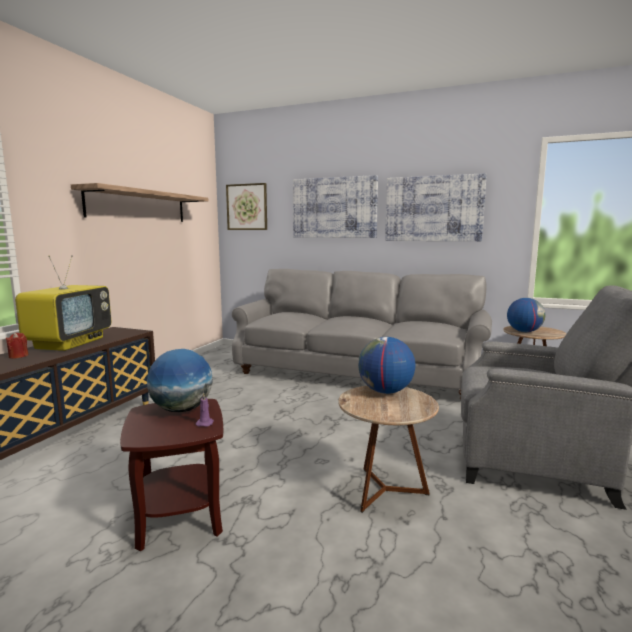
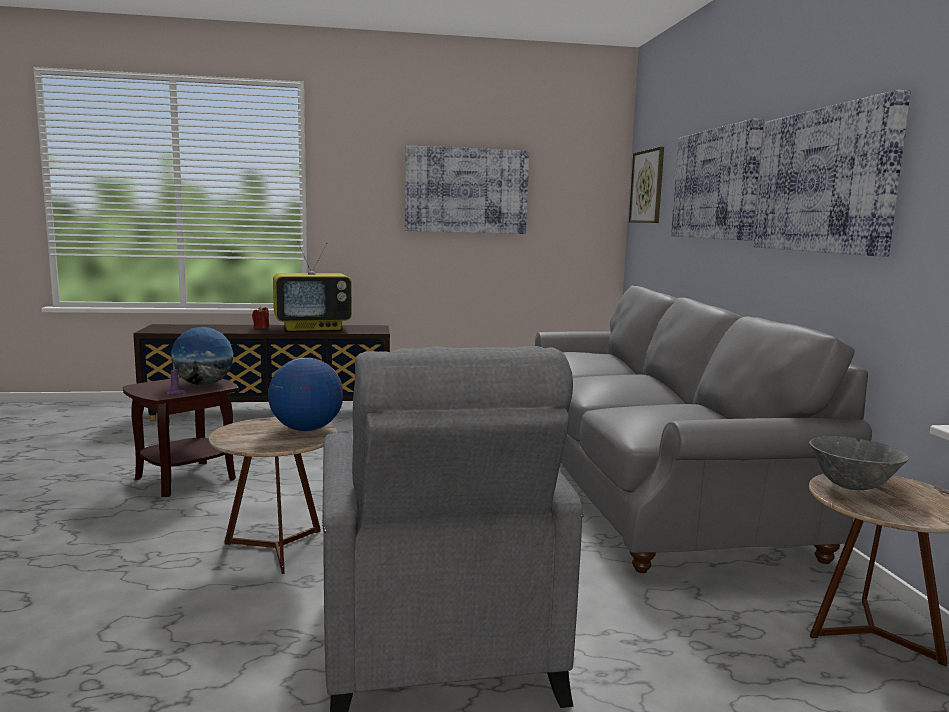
camera: 60 degrees right, 0 degrees up
shelf [71,183,208,222] -> picture [405,145,529,234]
globe [507,298,545,332] -> grey bowl [809,436,909,490]

